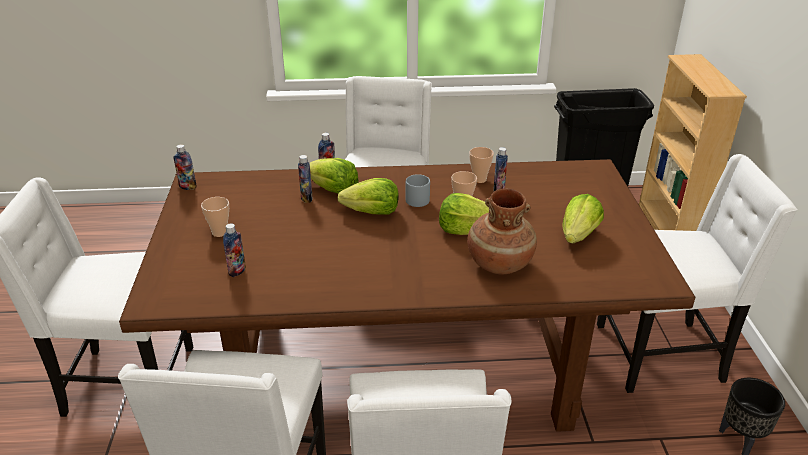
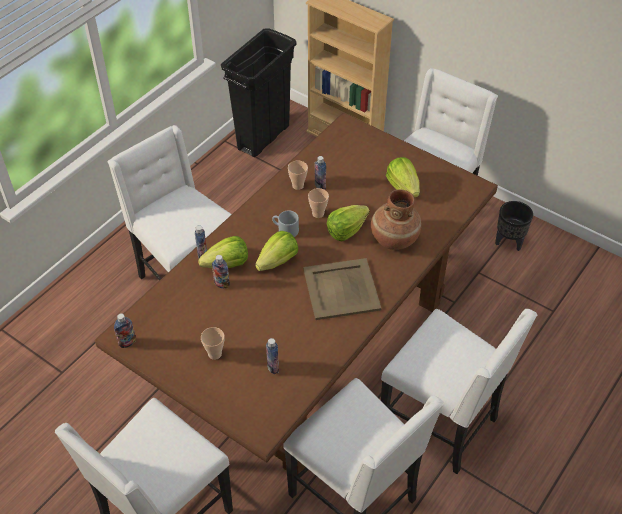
camera: 50 degrees left, 15 degrees up
none -> beige tray [303,258,382,320]

